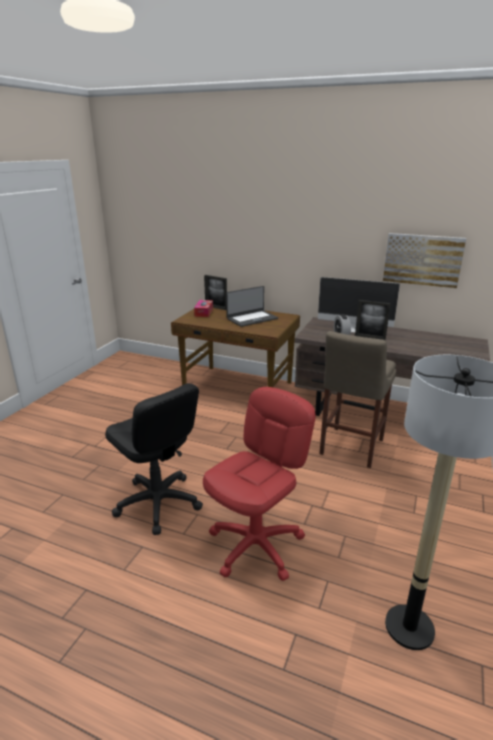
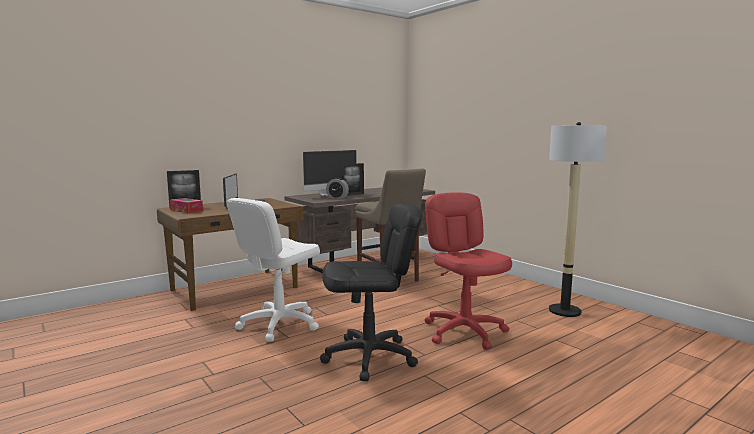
camera: 60 degrees left, 15 degrees down
picture [383,233,466,288] -> none
none -> white office chair [226,198,320,342]

